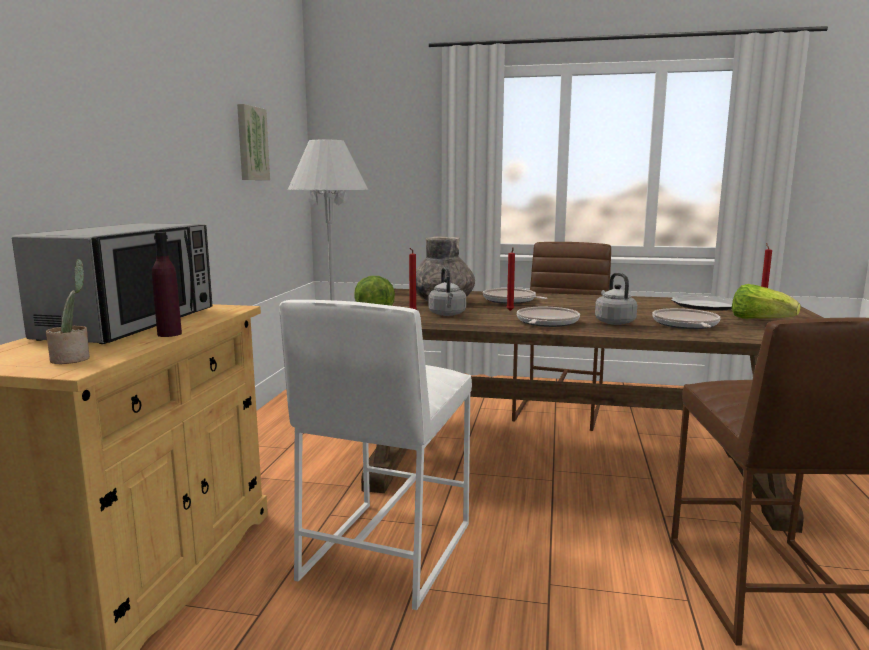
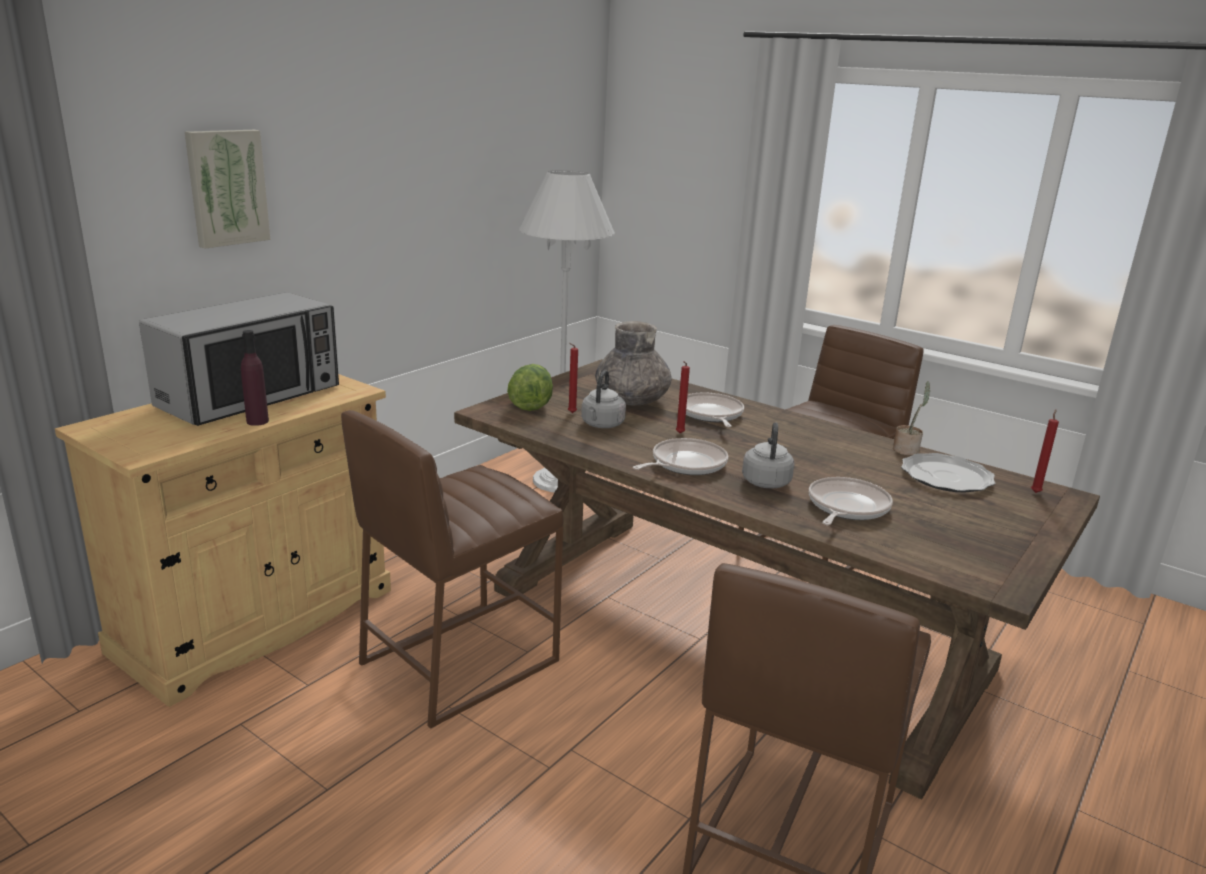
camera: 25 degrees right, 10 degrees up
potted plant [46,259,90,364] -> potted plant moved to [893,381,930,455]
picture [237,104,270,180] -> picture moved to [185,130,271,249]
white stool [280,300,472,610] -> brown stool [341,410,563,729]
lettuce [732,284,801,319] -> none

